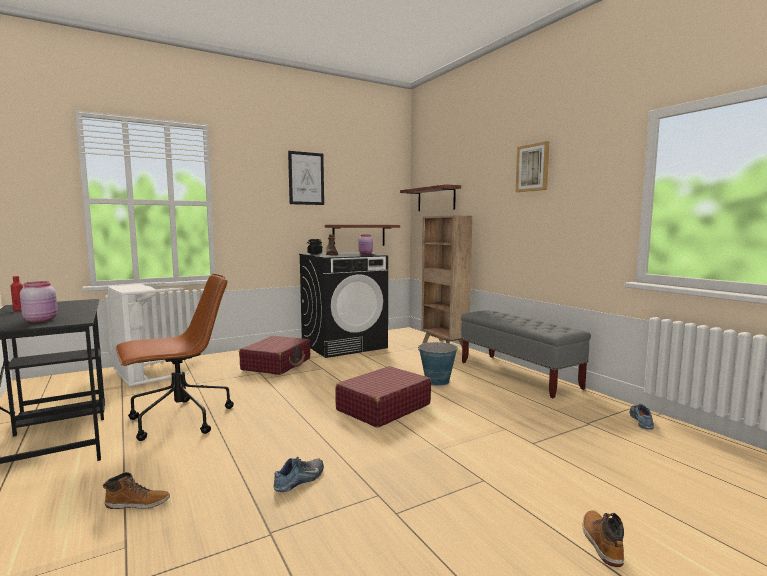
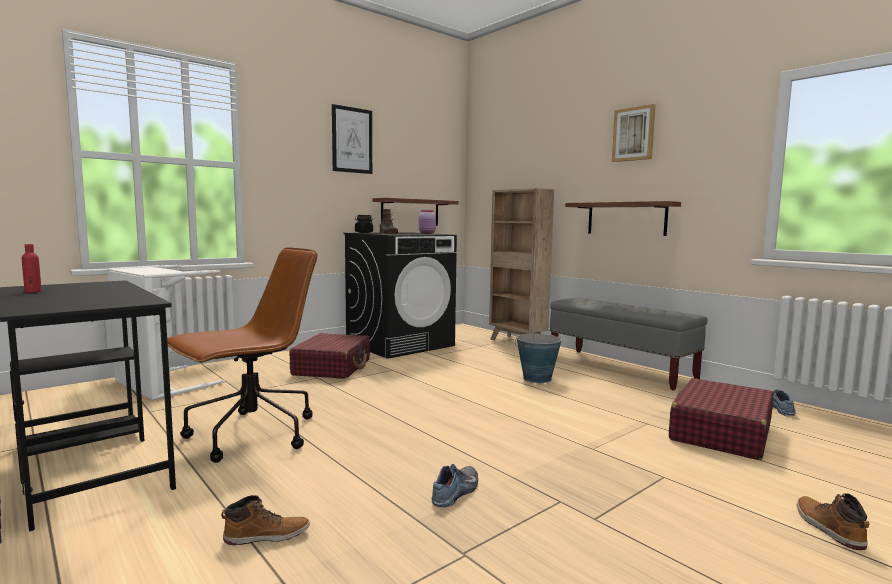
camera: 10 degrees left, 0 degrees up
pink jar [20,281,58,322] -> none
red suitcase [335,366,431,428] -> red suitcase moved to [669,378,773,460]
shelf [400,184,461,211] -> shelf moved to [565,201,681,236]

